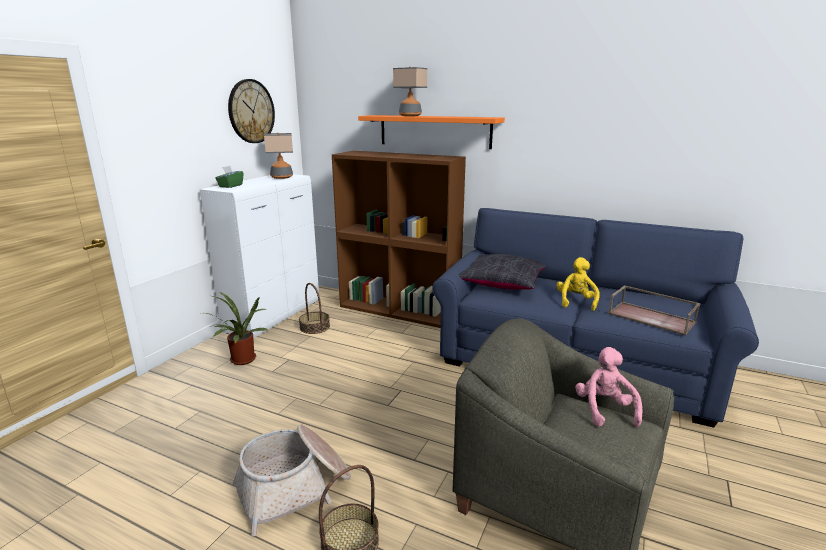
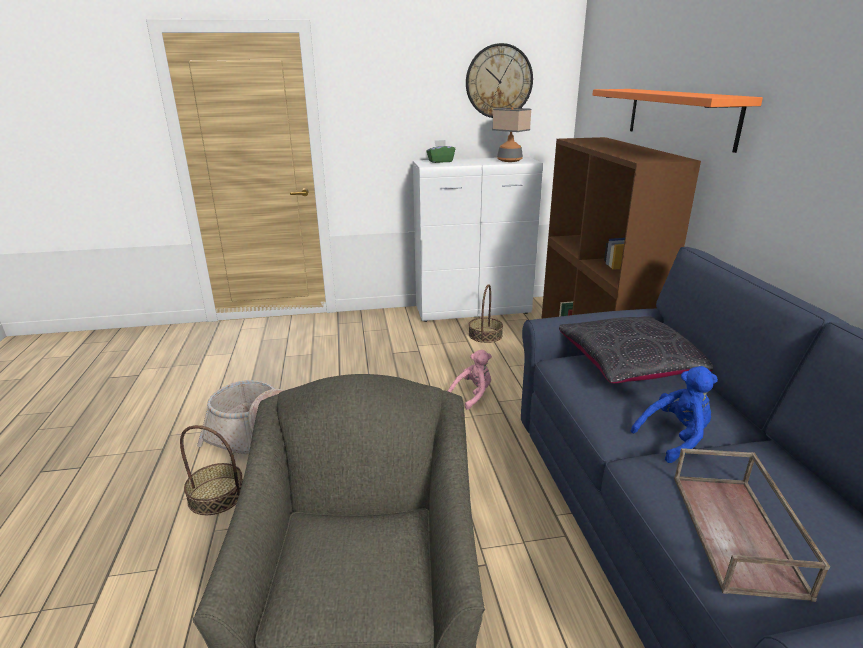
camera: 55 degrees right, 5 degrees up
potted plant [206,292,269,365] -> none
table lamp [393,67,427,116] -> none
yellow plush toy [556,257,599,311] -> blue plush toy [631,366,718,463]
pink plush toy [575,347,642,427] -> pink plush toy moved to [448,349,492,410]

